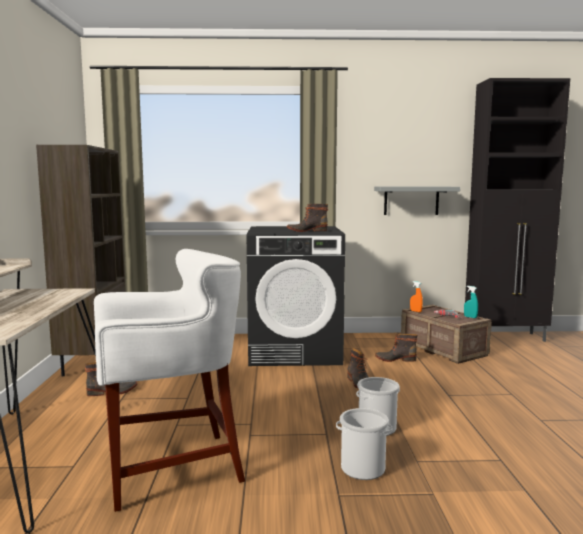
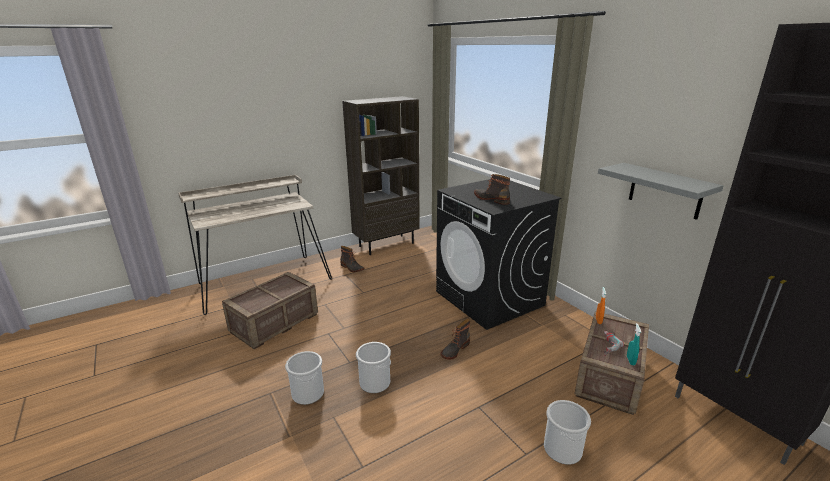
camera: 60 degrees right, 15 degrees up
white stool [94,249,245,512] -> crate [222,272,318,349]
boot [375,334,417,362] -> none
none -> bucket [544,400,591,465]

